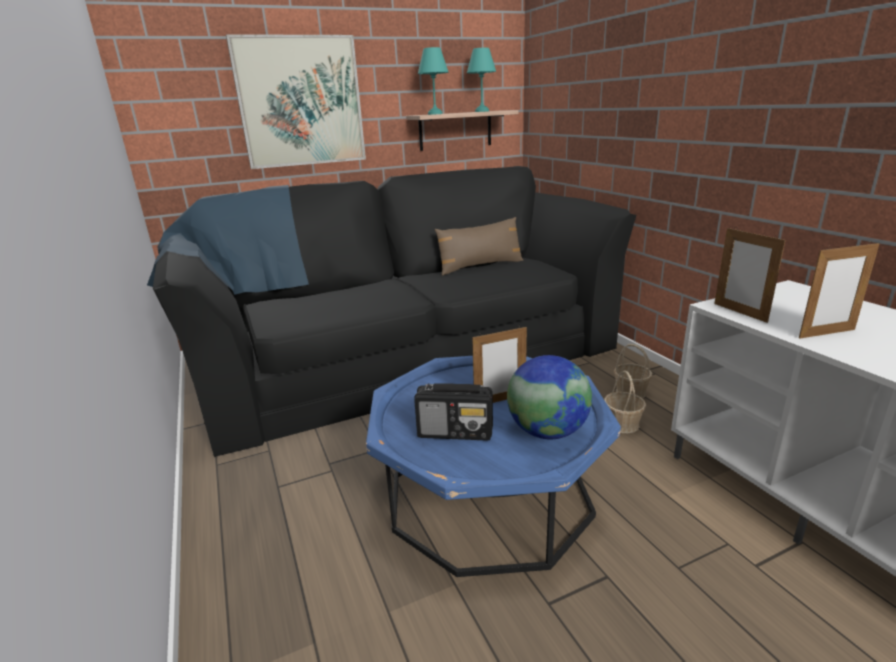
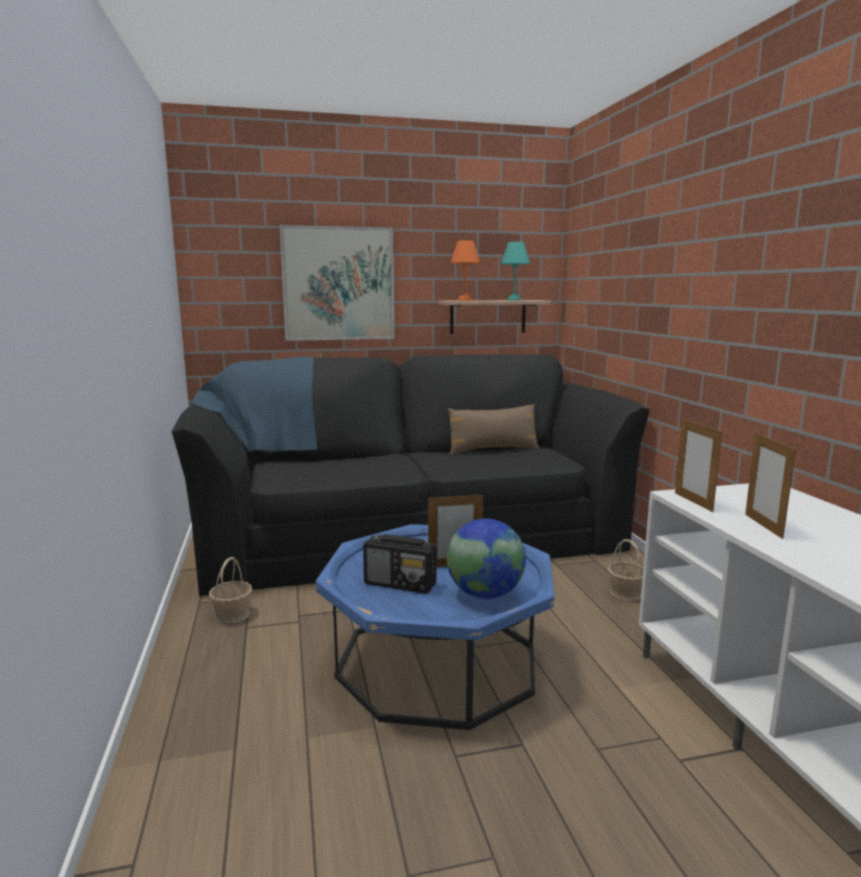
camera: 10 degrees right, 10 degrees down
turquoise table lamp [418,47,448,115] -> orange table lamp [451,240,480,301]
basket [604,370,646,433] -> basket moved to [209,557,253,624]
picture frame [799,241,880,339] -> picture frame turned 90 degrees clockwise [745,433,796,539]

